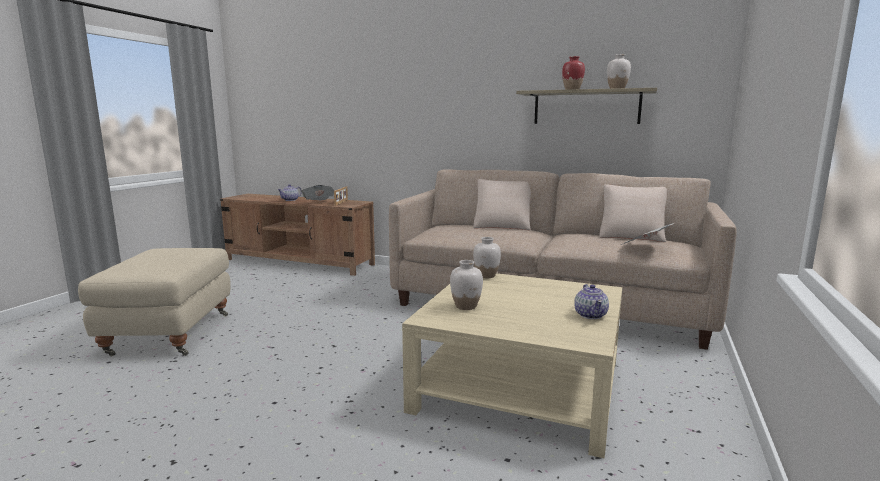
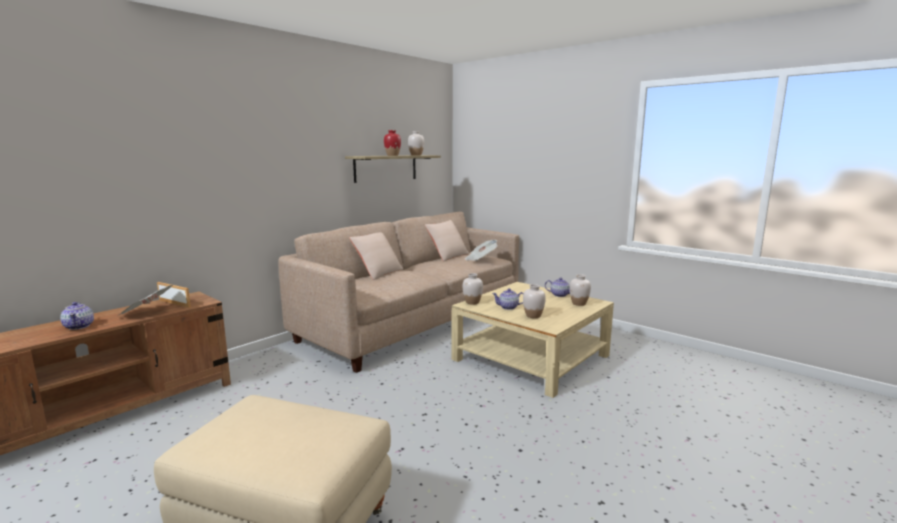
camera: 70 degrees left, 0 degrees up
none -> teapot [492,288,524,310]
none -> white vase [569,274,591,306]

